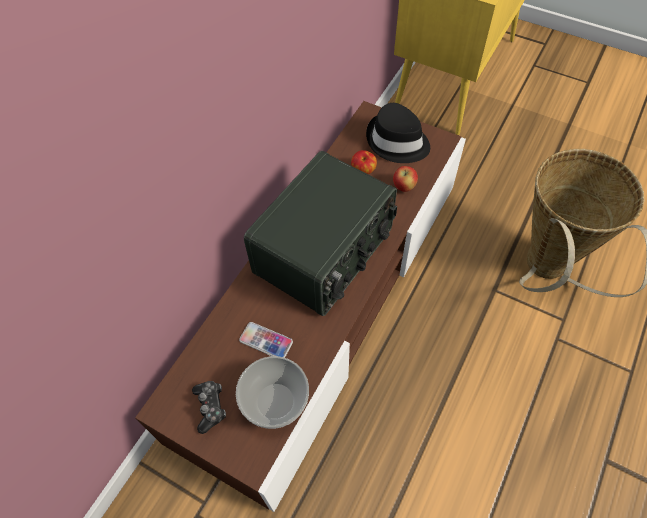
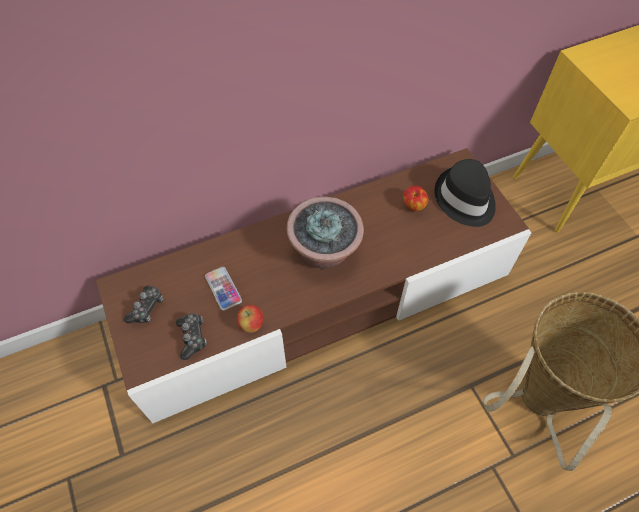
camera: 35 degrees right, 0 degrees up
bowl [236,356,309,429] -> game controller [176,313,207,360]
radio [244,151,397,316] -> potted plant [286,197,364,269]
apple [393,166,418,192] -> apple moved to [237,305,264,333]

